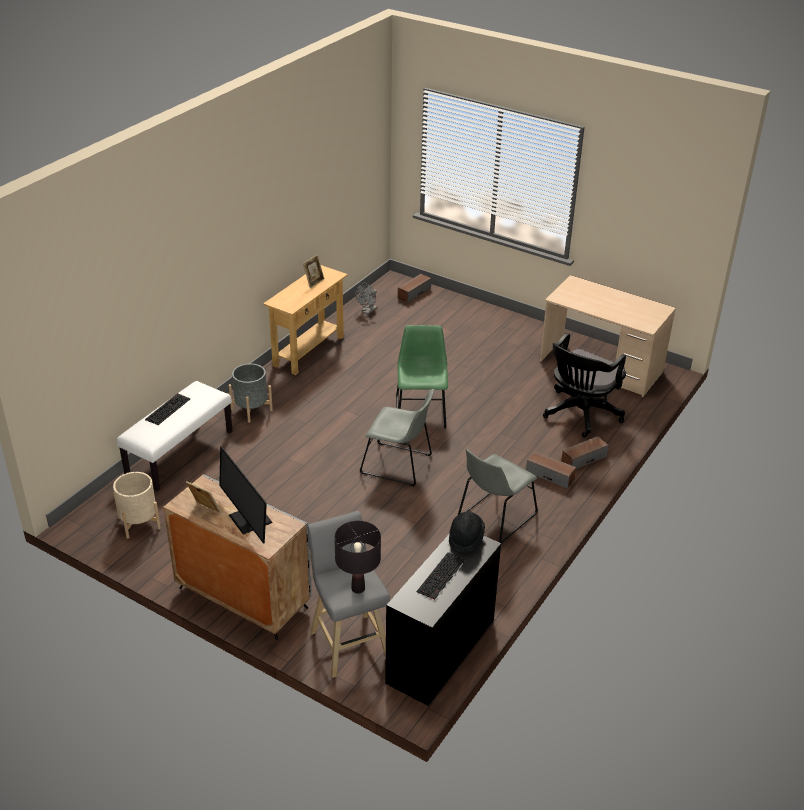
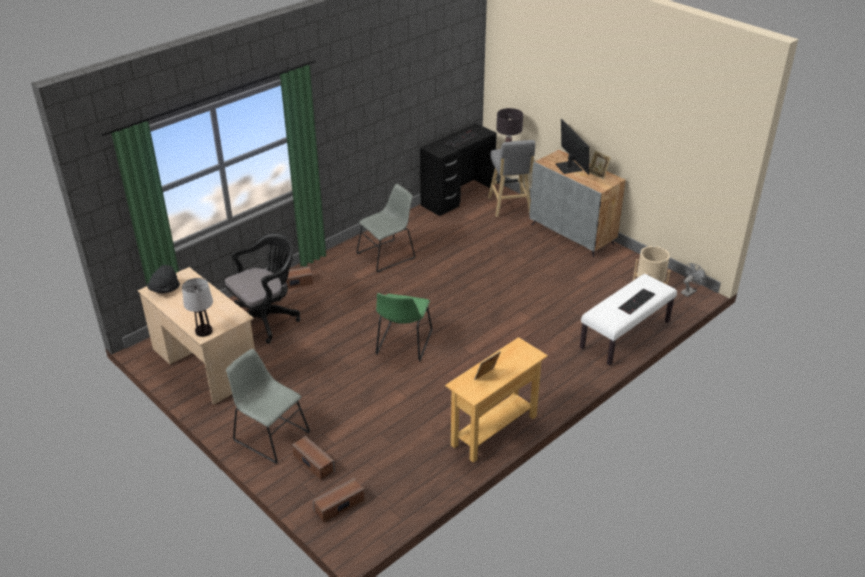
camera: 165 degrees left, 0 degrees up
grey planter [229,363,273,423] -> none
grey fan [355,283,377,314] -> grey fan moved to [681,263,706,297]
grey chair [359,389,434,486] -> grey chair moved to [226,349,310,464]
black hat [449,512,485,554] -> black hat moved to [147,265,180,293]
speaker [526,451,576,489] -> speaker moved to [292,436,335,480]
none -> table lamp [182,278,213,337]

